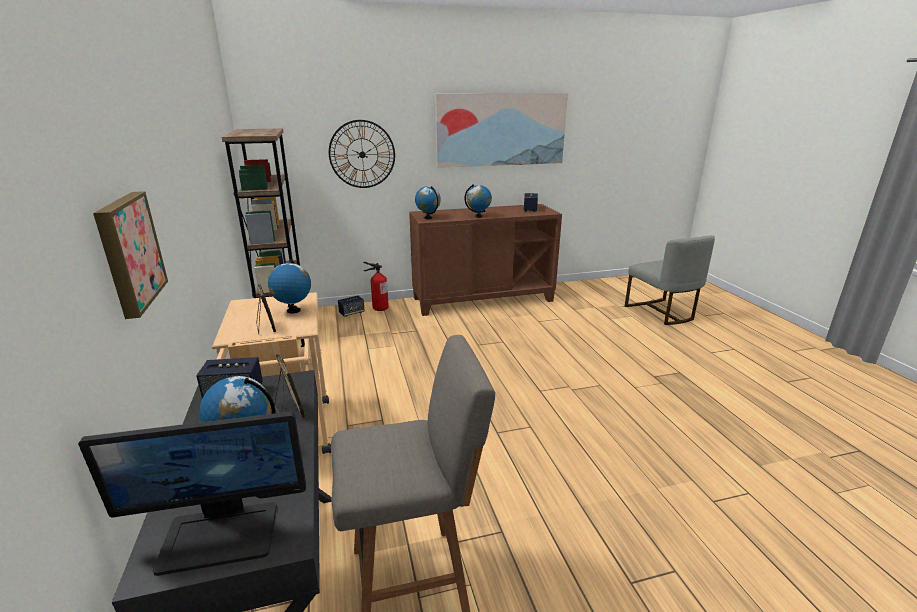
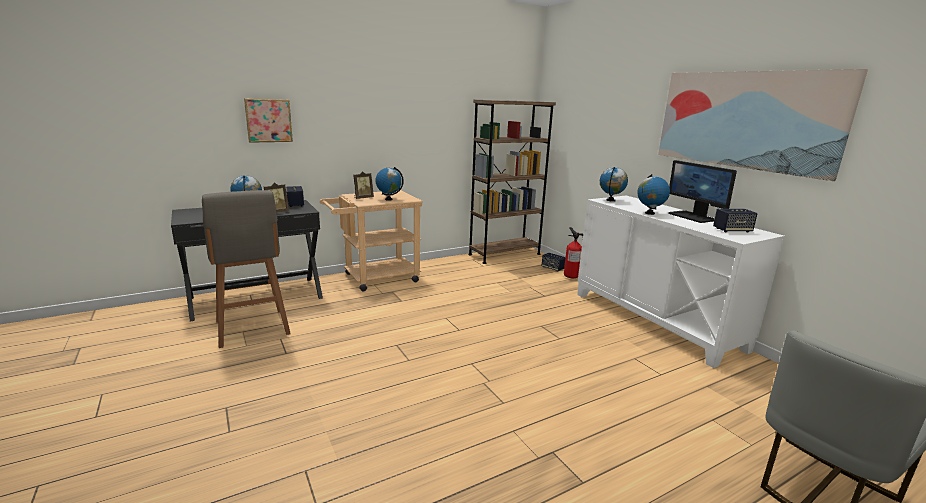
camera: 75 degrees right, 5 degrees down
monitor [78,412,306,576] -> monitor moved to [668,160,737,223]
wall clock [329,120,395,188] -> none
brown cabinet [409,204,562,316] -> white cabinet [577,196,785,368]

